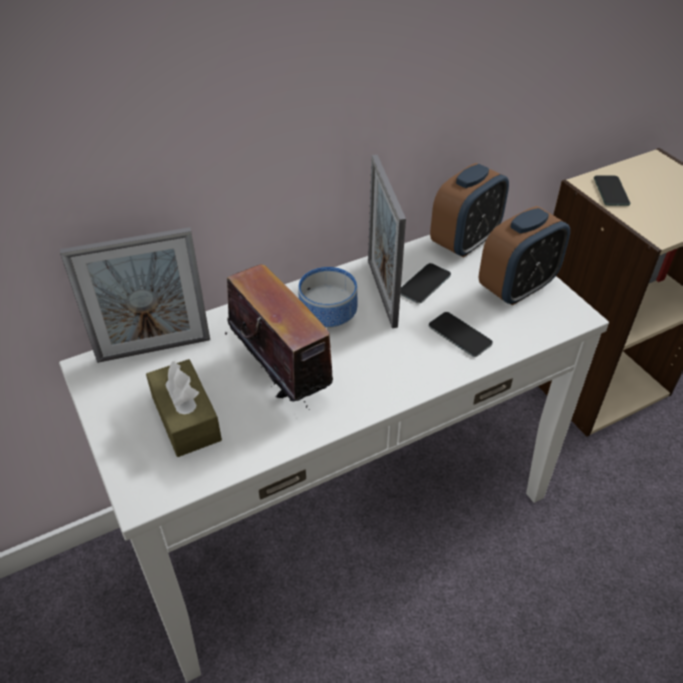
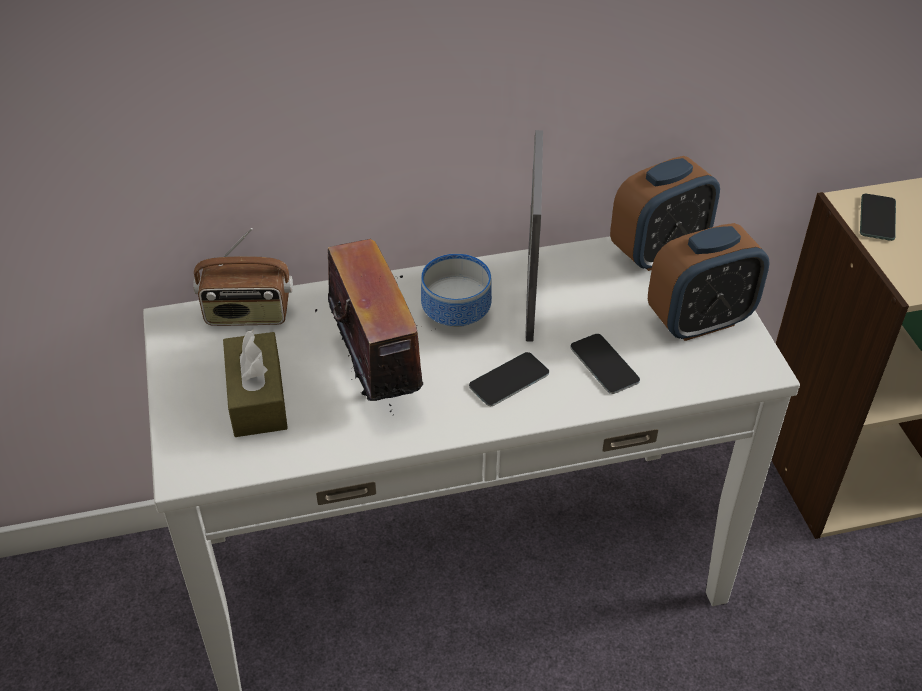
camera: 15 degrees right, 0 degrees up
picture frame [60,227,210,363] -> radio [193,228,293,326]
phone [400,263,451,303] -> phone moved to [469,352,549,406]

